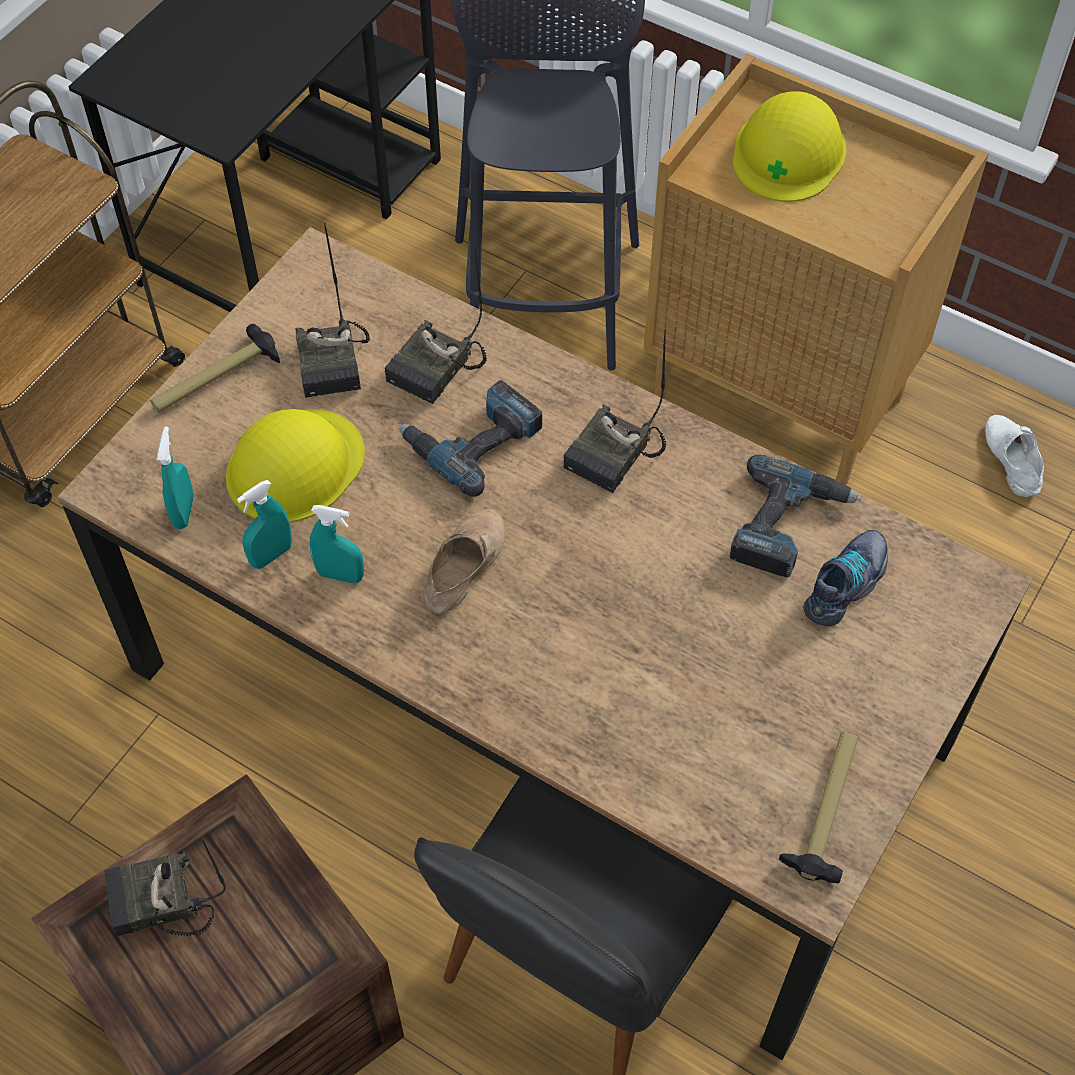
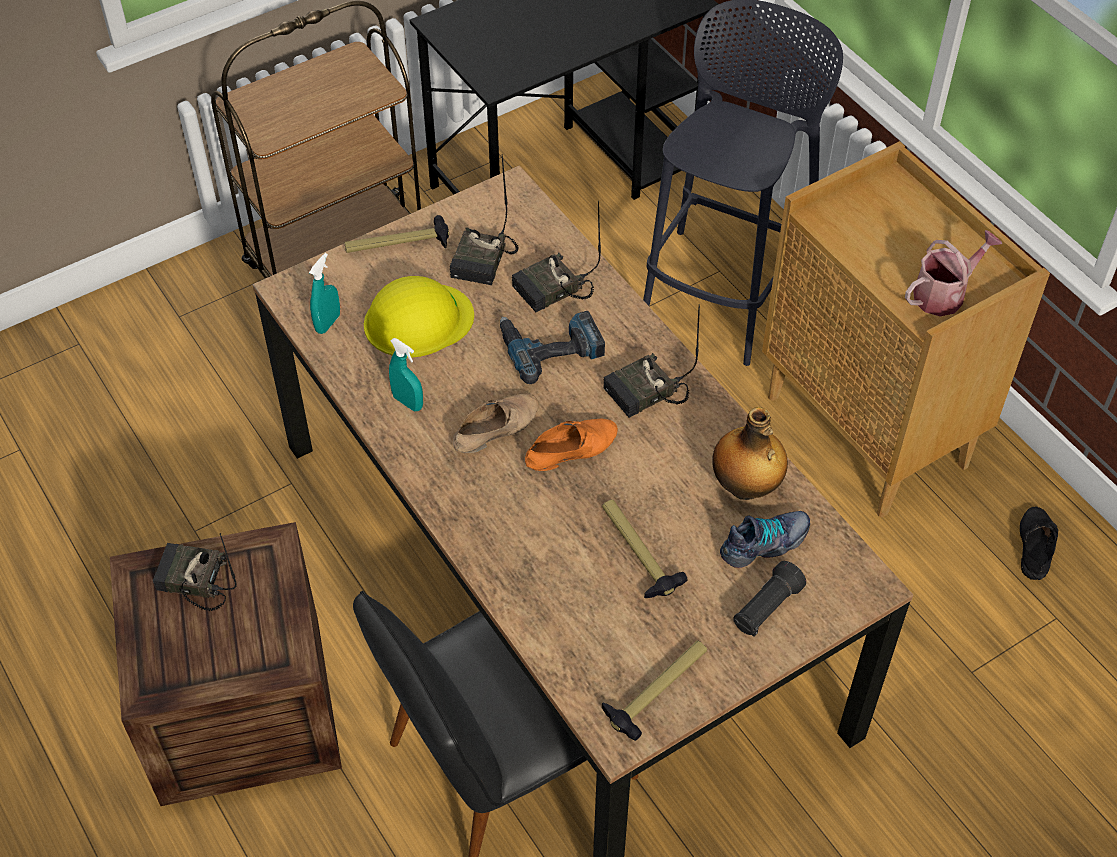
camera: 25 degrees right, 5 degrees down
turquoise spray bottle [237,480,292,569] -> none
power drill [730,455,862,578] -> bottle [712,407,788,500]
yellow hard hat [733,91,846,202] -> none
white shoe [985,415,1044,497] -> black shoe [1020,507,1058,580]
none -> orange shoe [525,418,618,471]
none -> hammer [602,499,688,598]
none -> black flashlight [733,561,806,637]
none -> watering can [905,230,1002,316]

